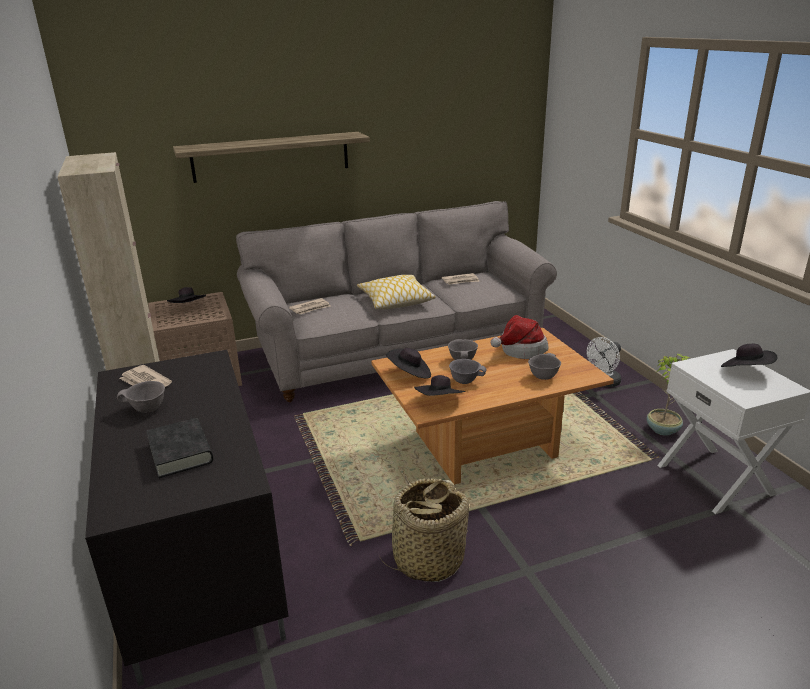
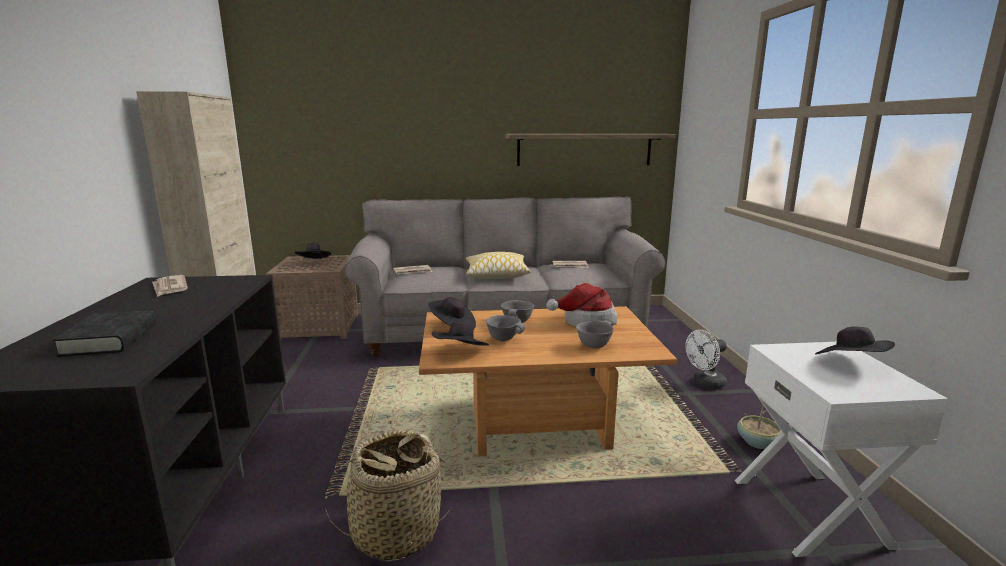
camera: 15 degrees right, 10 degrees down
grey bowl [117,381,165,413] -> none
shelf [173,132,370,183] -> shelf moved to [506,134,676,166]

